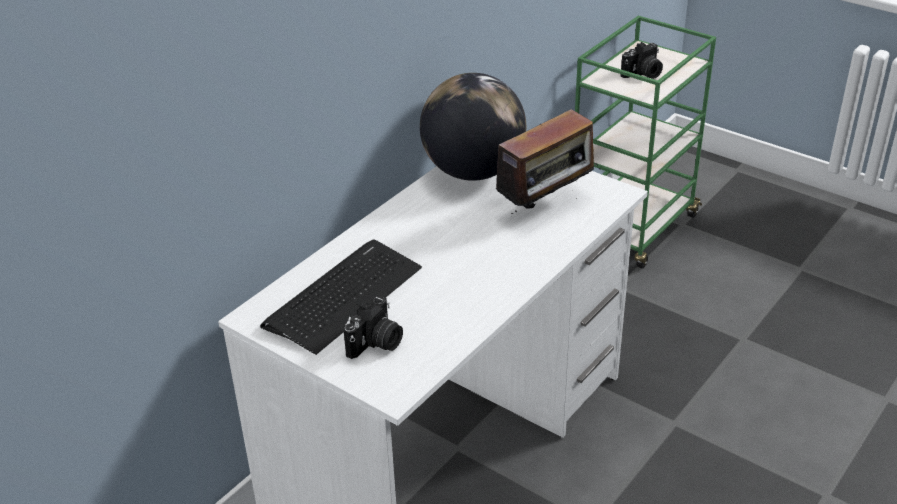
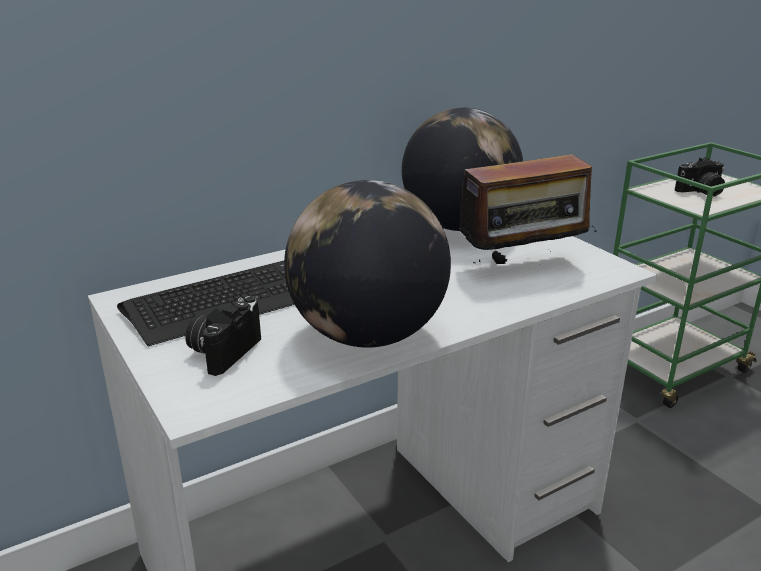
camera: 20 degrees right, 10 degrees down
camera [344,296,403,359] -> camera turned 150 degrees clockwise [185,296,261,376]
none -> globe [284,180,451,348]

